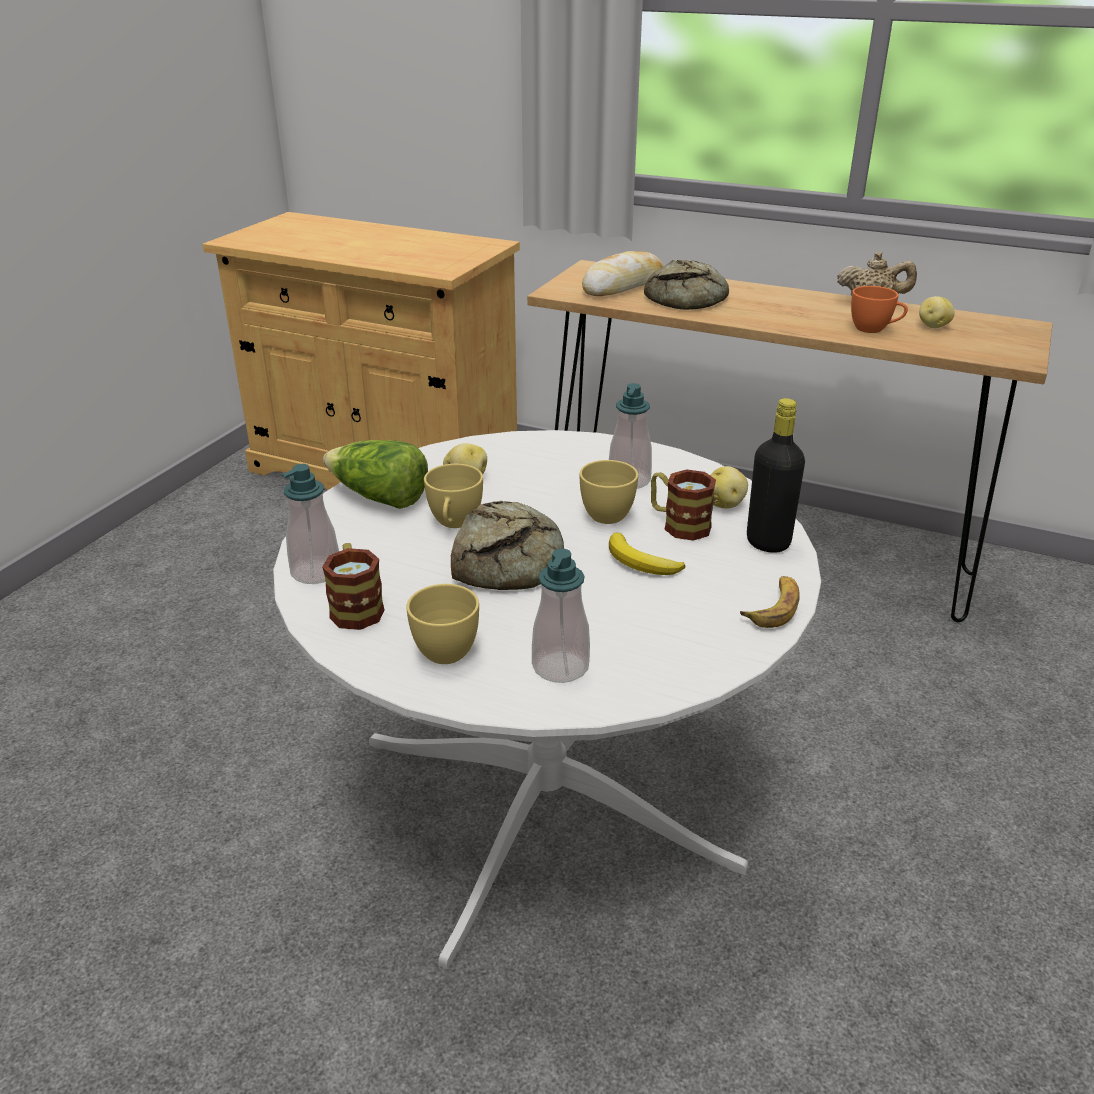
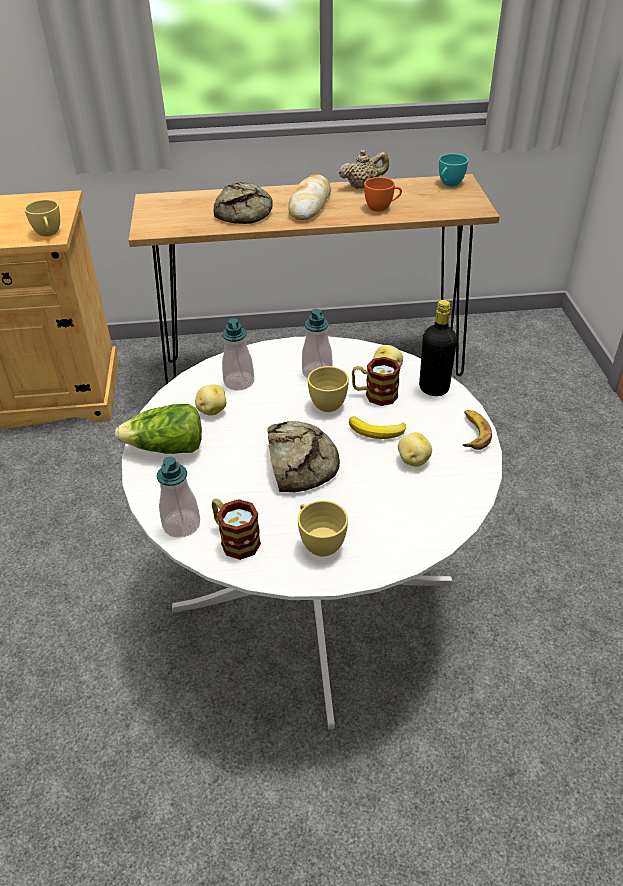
camera: 30 degrees left, 10 degrees up
yellow cup [424,464,483,528] -> yellow cup moved to [24,199,60,236]
soap dispenser [532,548,590,683] -> soap dispenser moved to [222,318,254,390]
bread [582,251,664,296] -> bread moved to [288,174,331,220]
potato [919,296,954,328] -> potato moved to [398,432,432,467]
none -> turquoise cup [439,154,468,186]

